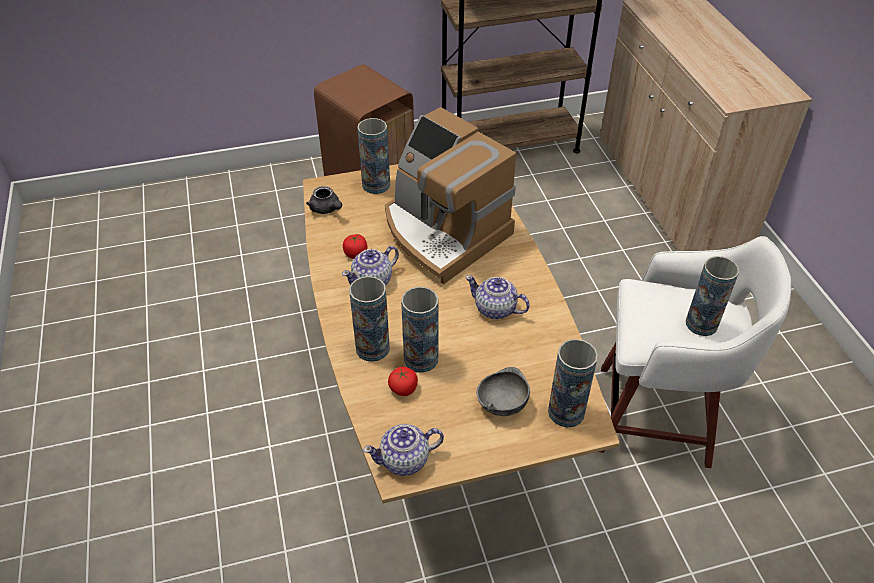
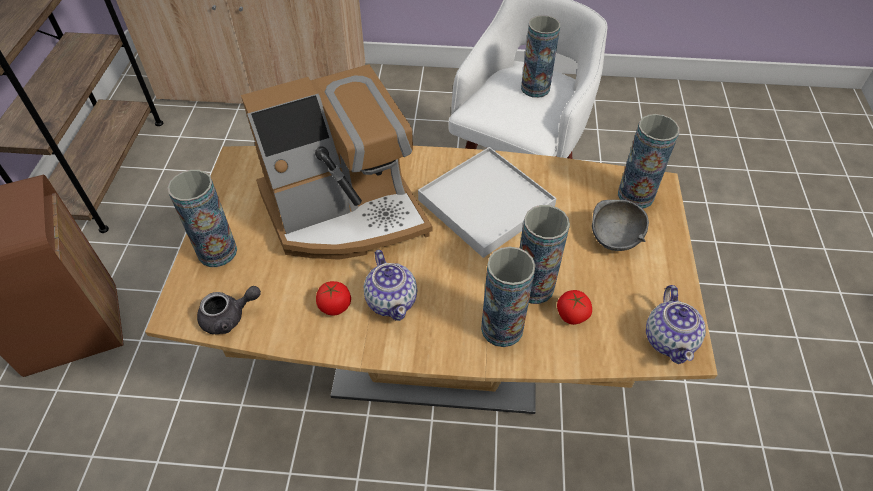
camera: 70 degrees left, 5 degrees up
teapot [465,275,530,319] -> white tray [418,147,557,258]

